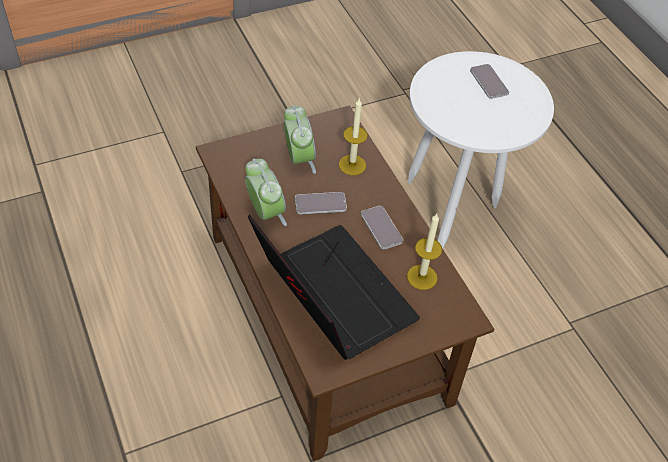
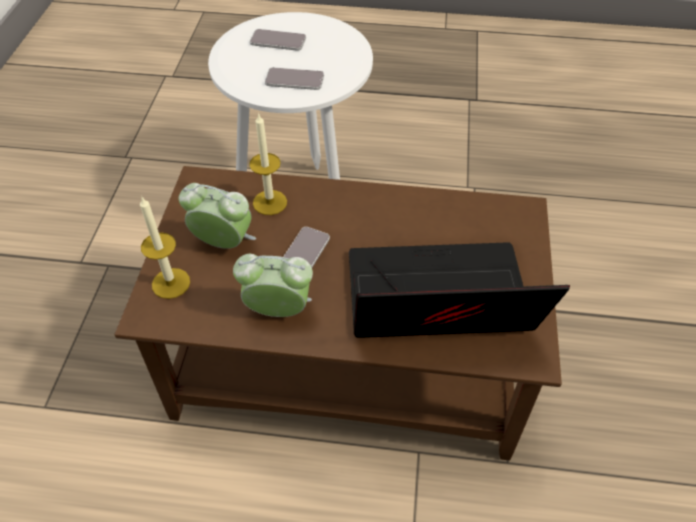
camera: 55 degrees left, 0 degrees up
phone [361,206,403,249] -> phone moved to [265,67,324,90]
candle [407,214,442,290] -> candle moved to [140,196,190,299]

